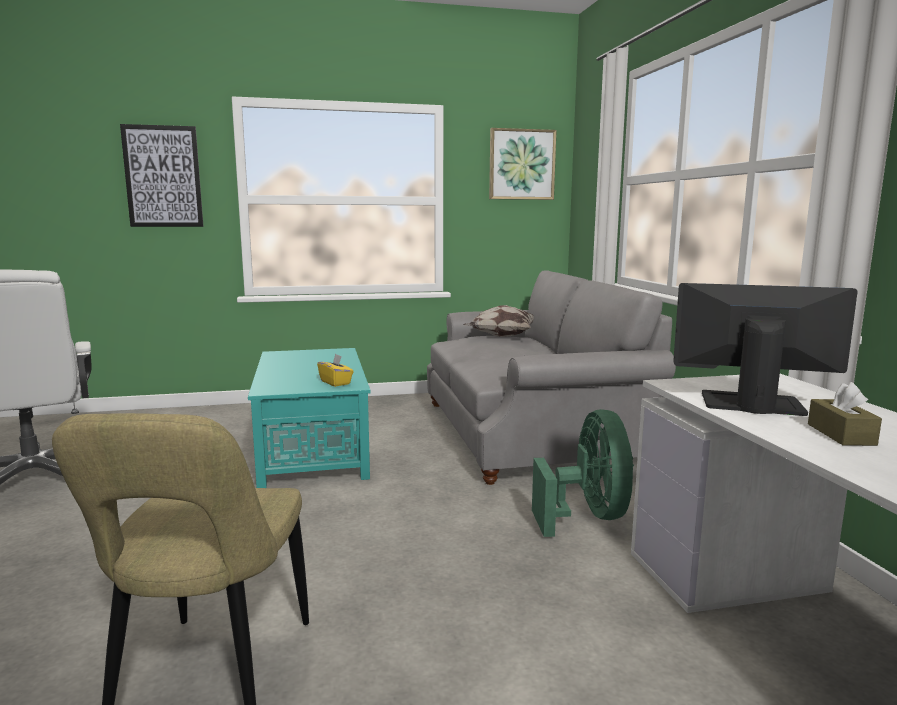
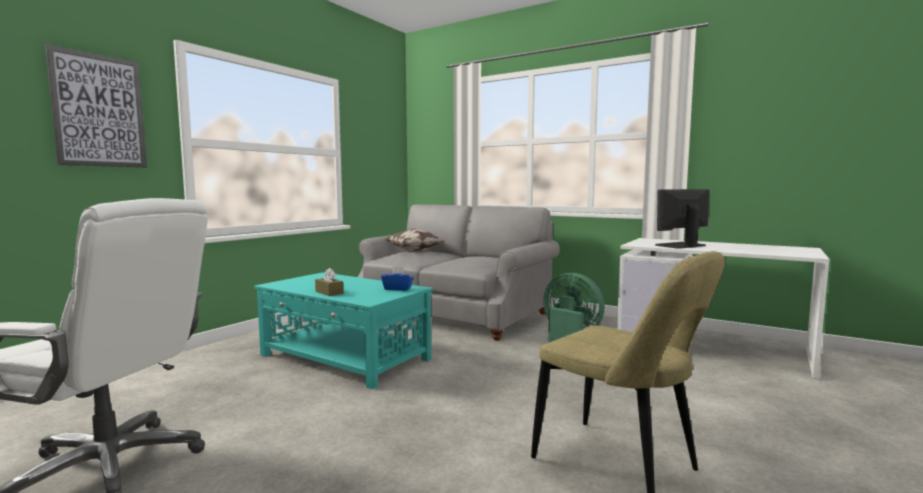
camera: 45 degrees left, 5 degrees down
yellow tissue box [317,353,354,387] -> blue tissue box [381,266,413,291]
picture [489,128,557,200] -> none
brown tissue box [808,382,882,446] -> brown tissue box moved to [315,268,343,296]

